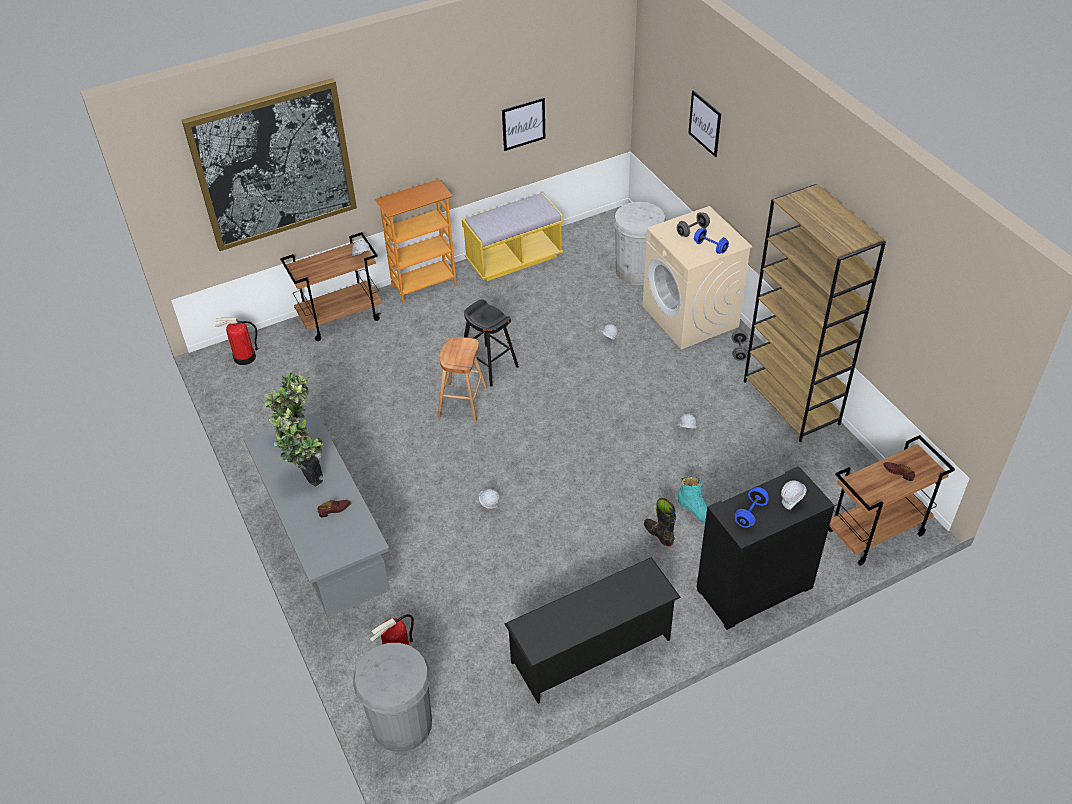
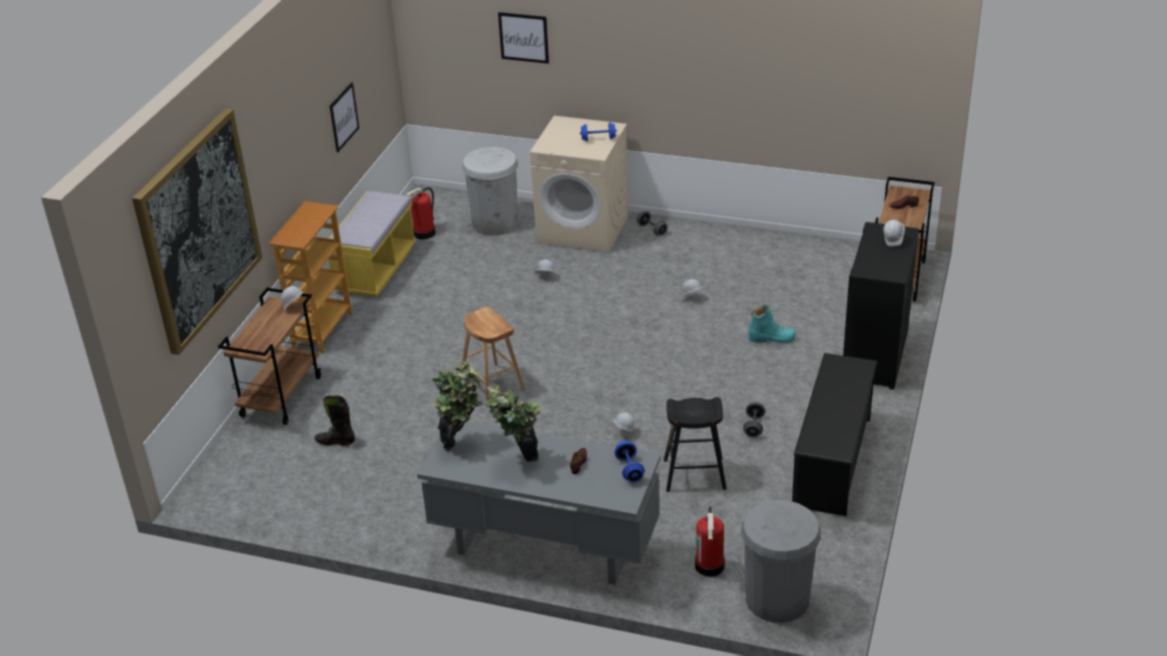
camera: 45 degrees left, 10 degrees down
fire extinguisher [215,318,258,365] -> fire extinguisher moved to [407,187,435,239]
black stool [464,299,519,387] -> black stool moved to [664,397,727,492]
black boot [644,498,676,546] -> black boot moved to [315,395,355,446]
grey dumbbell [677,212,710,237] -> grey dumbbell moved to [743,402,765,438]
blue dumbbell [735,487,769,528] -> blue dumbbell moved to [614,441,645,482]
brown bookcase [744,184,886,442] -> none

